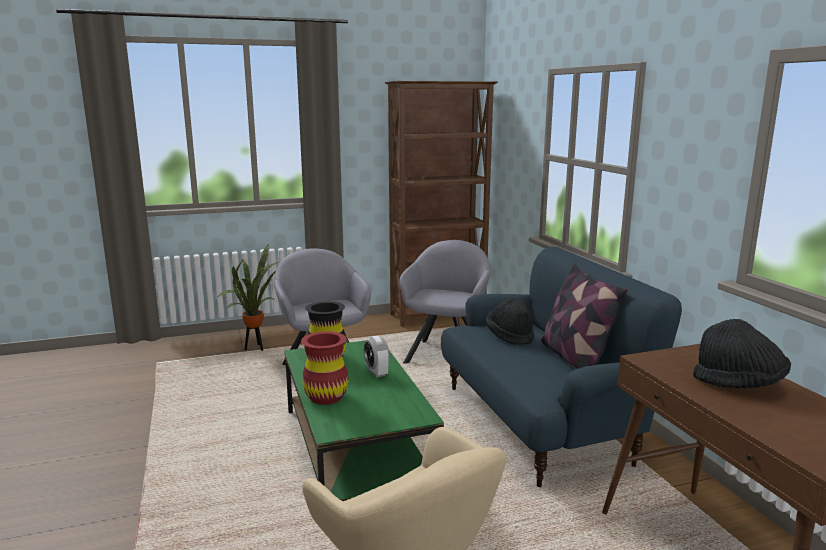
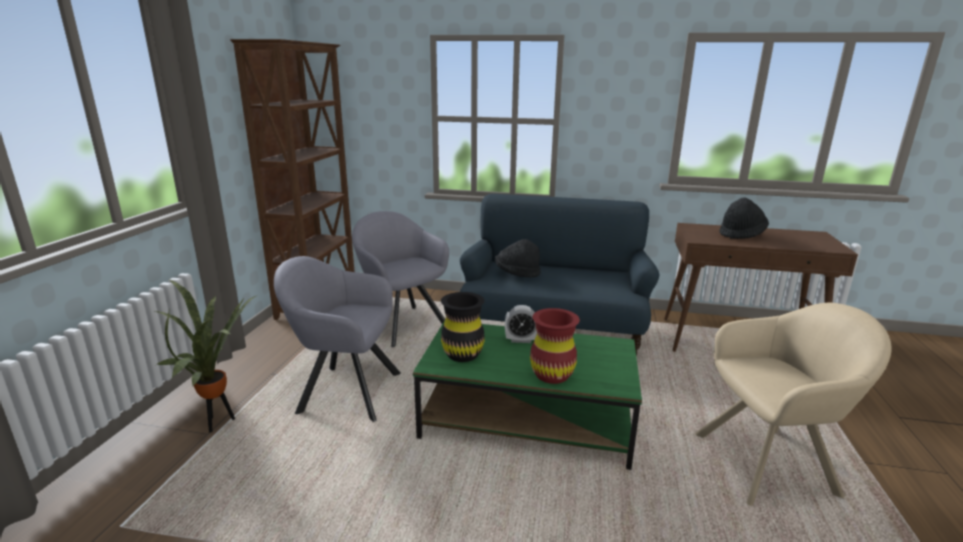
camera: 60 degrees left, 5 degrees up
pillow [541,263,627,369] -> none

